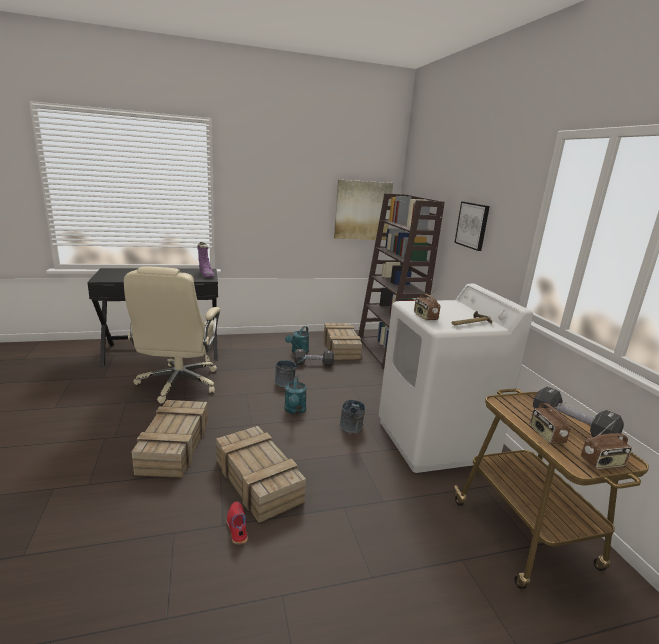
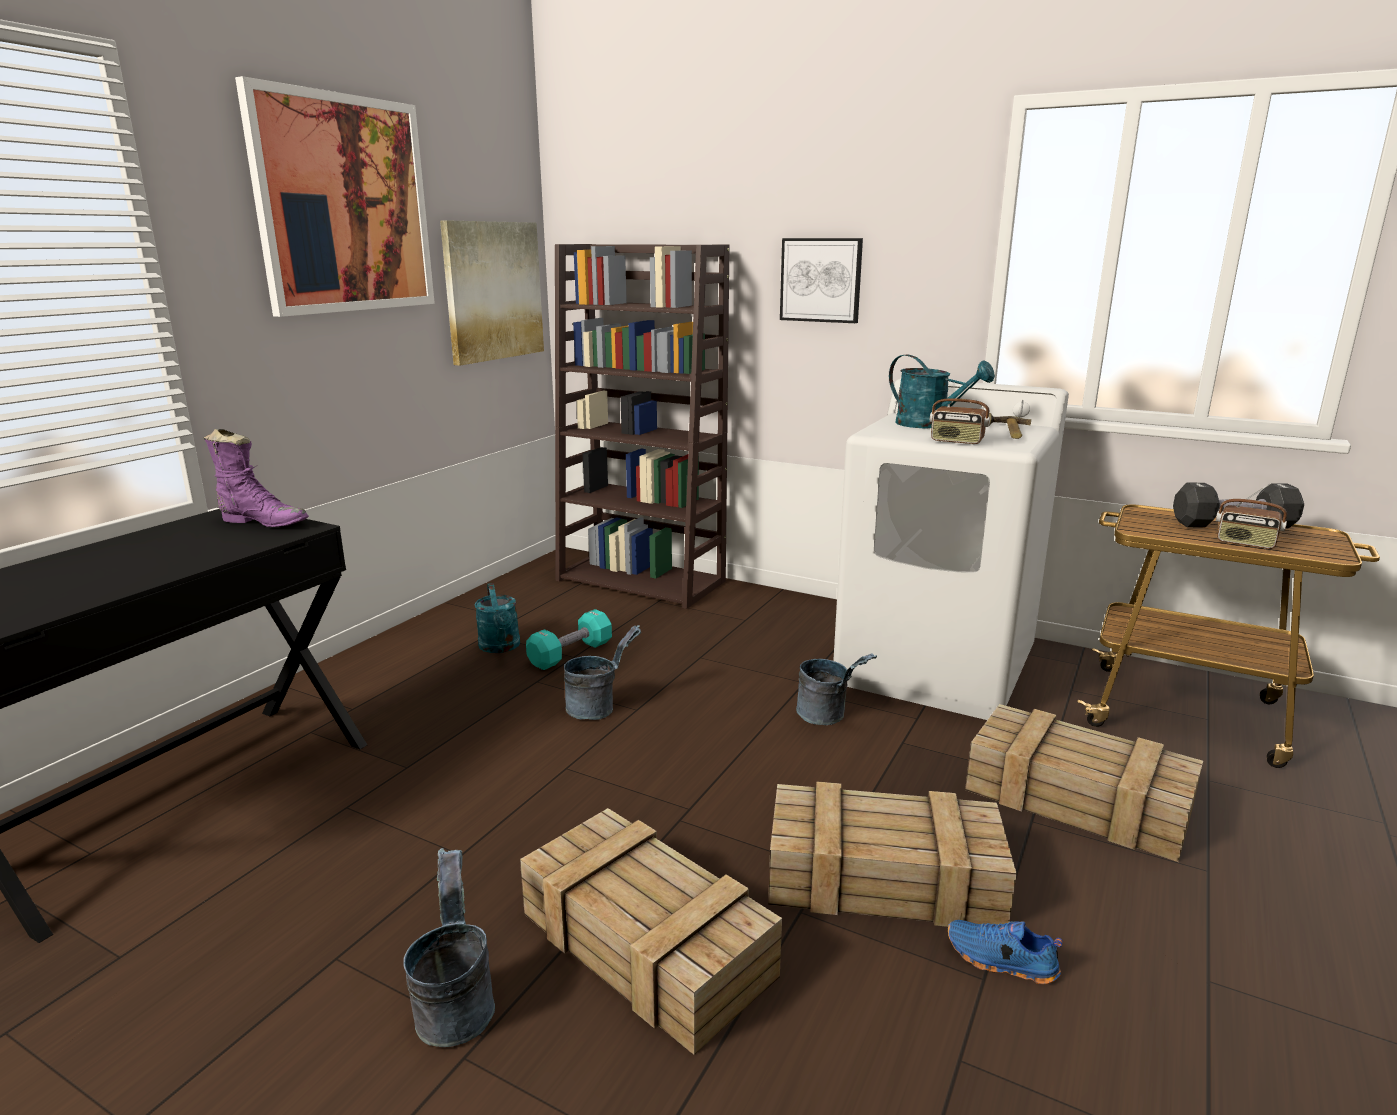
camera: 45 degrees left, 0 degrees up
beige office chair [124,266,221,404] -> none
red shoe [227,501,248,545] -> blue shoe [948,920,1063,984]
turquoise watering can [284,375,307,415] -> turquoise watering can moved to [889,354,995,428]
black dumbbell [294,349,334,366] -> turquoise dumbbell [526,609,612,670]
crate [324,323,362,360] -> crate moved to [965,704,1203,862]
radio [581,419,632,469] -> none
none -> picture [235,76,435,317]
none -> grey bucket [403,848,495,1047]

